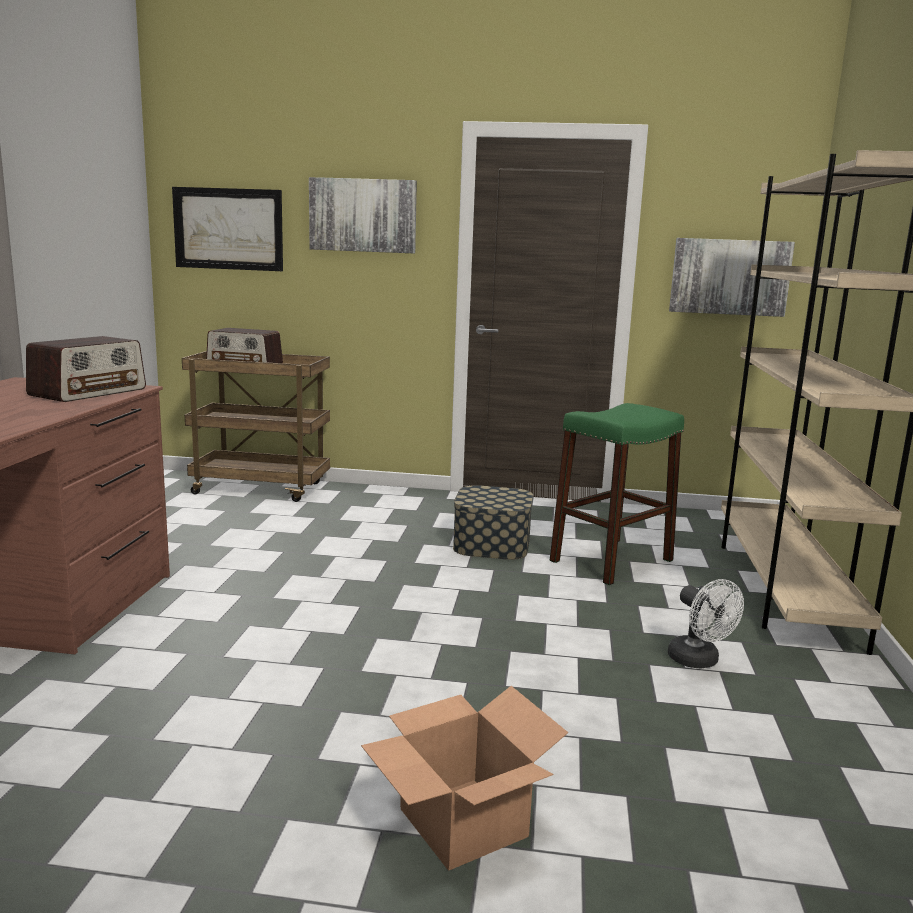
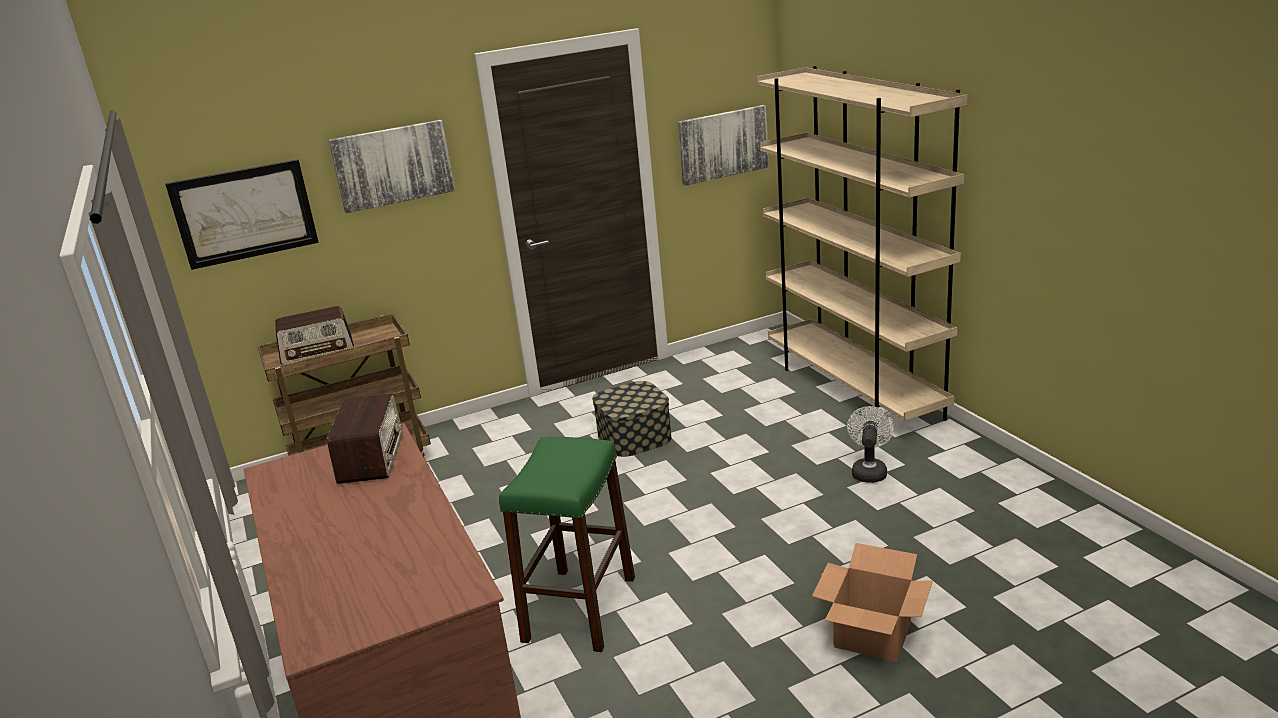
camera: 30 degrees left, 10 degrees up
green stool [550,403,684,585] -> green stool moved to [499,437,635,652]
white fan [668,579,744,669] -> white fan turned 105 degrees counterclockwise [847,406,894,483]

